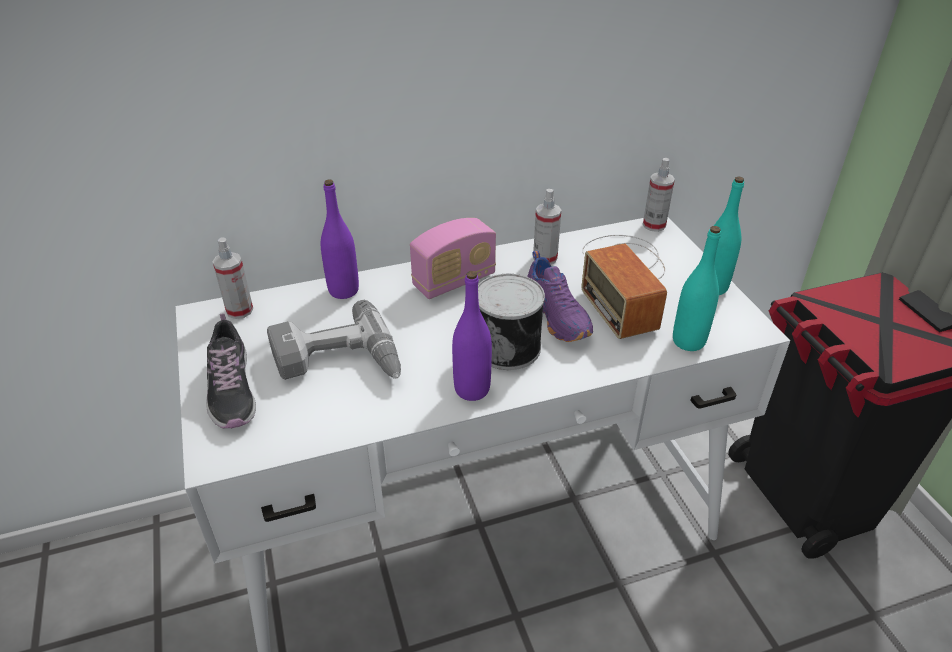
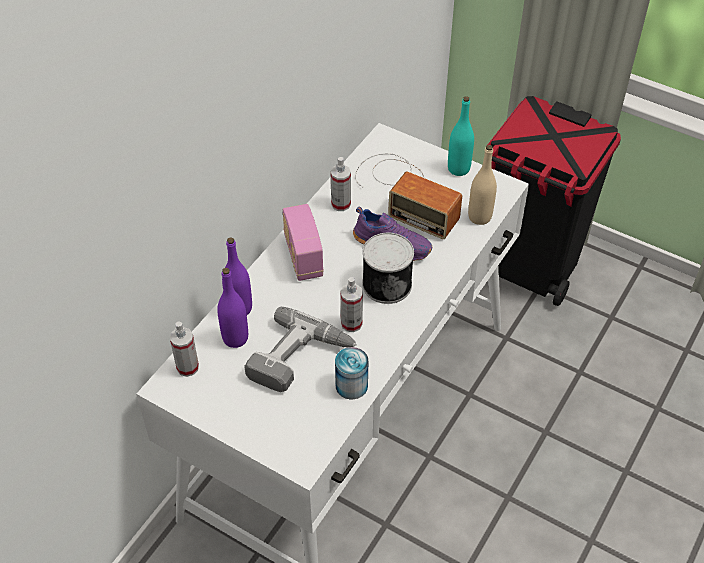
camera: 40 degrees left, 10 degrees up
shoe [206,313,256,429] -> none
radio [410,218,496,299] -> radio turned 150 degrees clockwise [283,204,324,281]
purple bottle [452,271,492,401] -> purple bottle moved to [217,268,248,348]
spray bottle [643,158,675,232] -> spray bottle moved to [341,277,363,332]
turquoise bottle [673,226,721,351] -> beige bottle [468,145,497,225]
none -> can [335,347,368,399]

